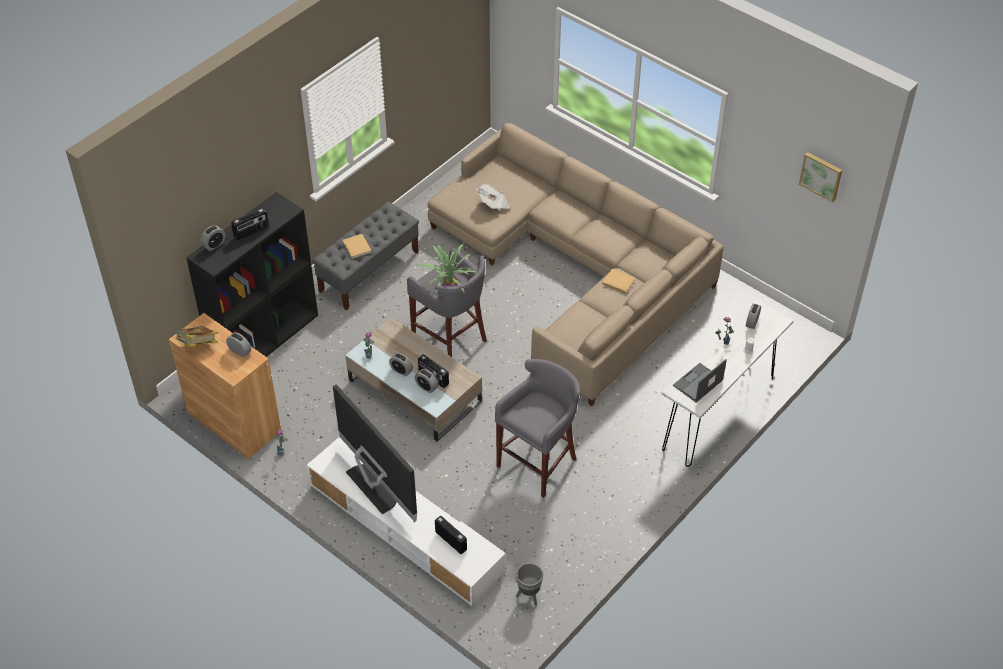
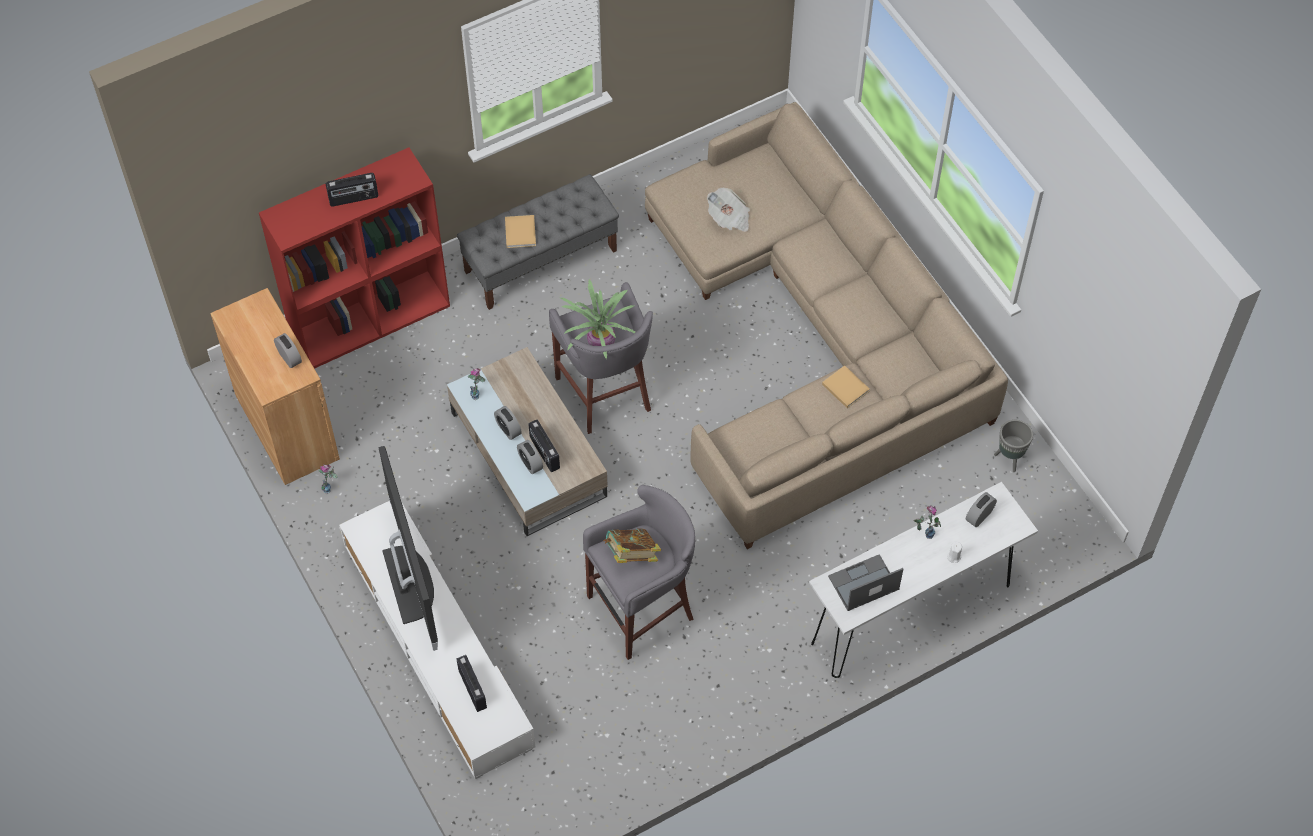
camera: 20 degrees right, 10 degrees up
book [175,326,218,347] -> book moved to [604,528,661,563]
black bookcase [186,192,318,357] -> red bookcase [259,147,450,369]
alarm clock [200,225,226,251] -> none
grey planter [516,563,543,606] -> grey planter moved to [994,420,1033,472]
picture [799,152,842,202] -> none

